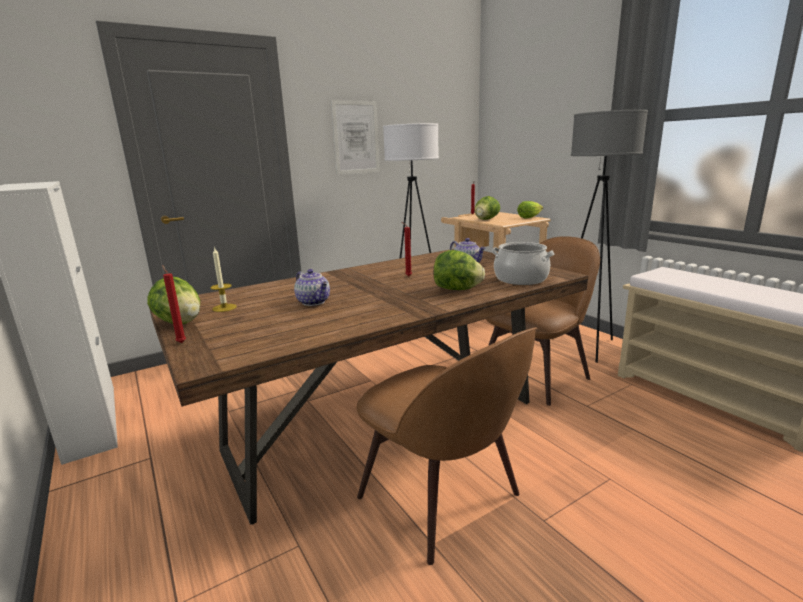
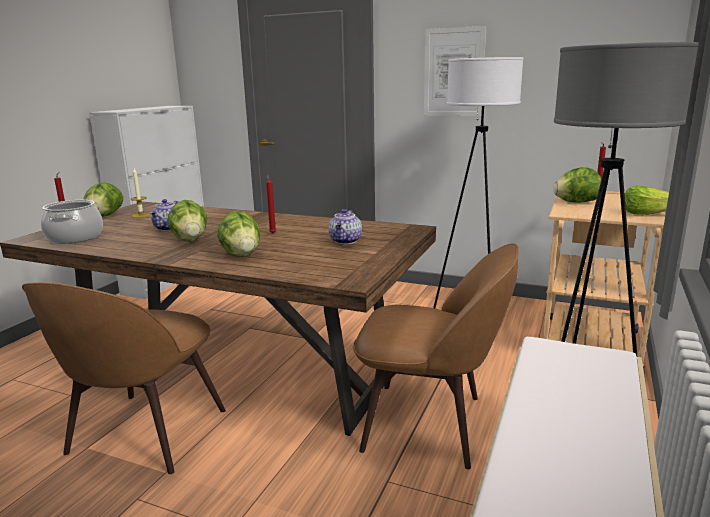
camera: 55 degrees right, 0 degrees up
cooking pot [492,242,554,285] -> cooking pot moved to [41,200,103,243]
none -> lettuce [167,200,207,241]

